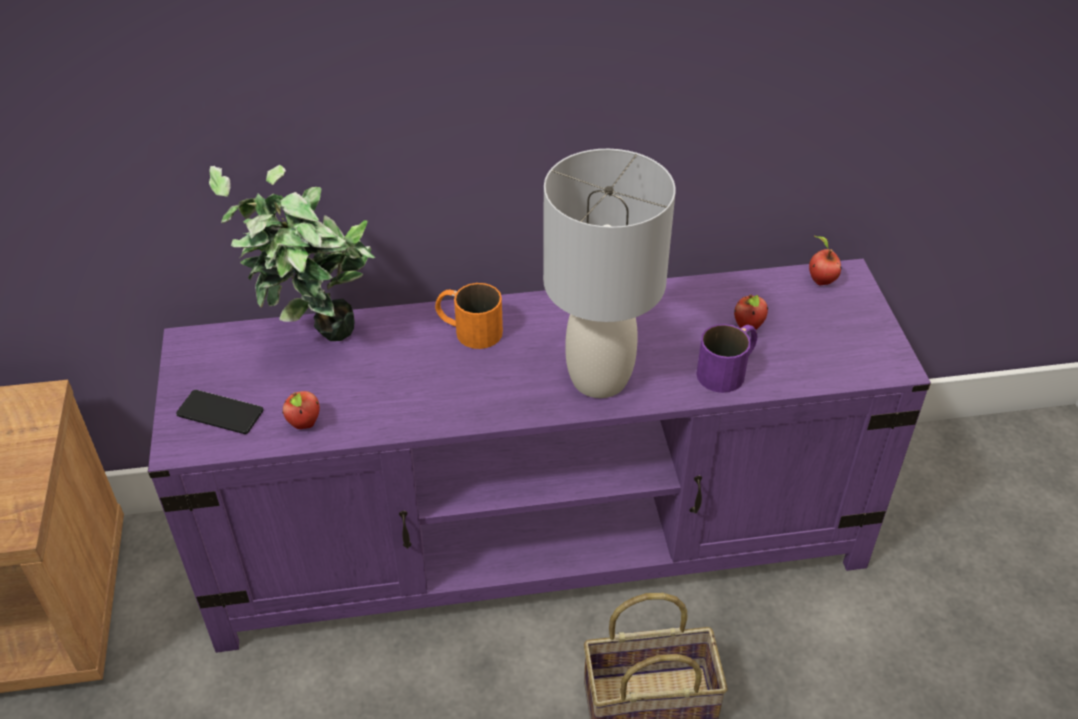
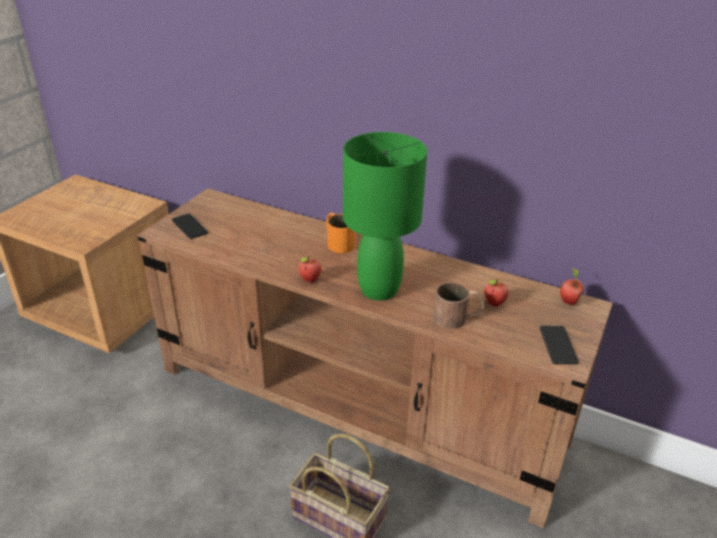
camera: 35 degrees right, 10 degrees down
purple tv stand [148,259,931,653] -> brown tv stand [138,189,613,529]
potted plant [209,165,375,341] -> none
apple [282,391,320,429] -> apple moved to [299,256,322,283]
grey table lamp [543,149,676,398] -> green table lamp [343,132,427,301]
purple mug [696,324,757,393] -> brown mug [433,282,484,329]
none -> phone [540,326,579,364]

